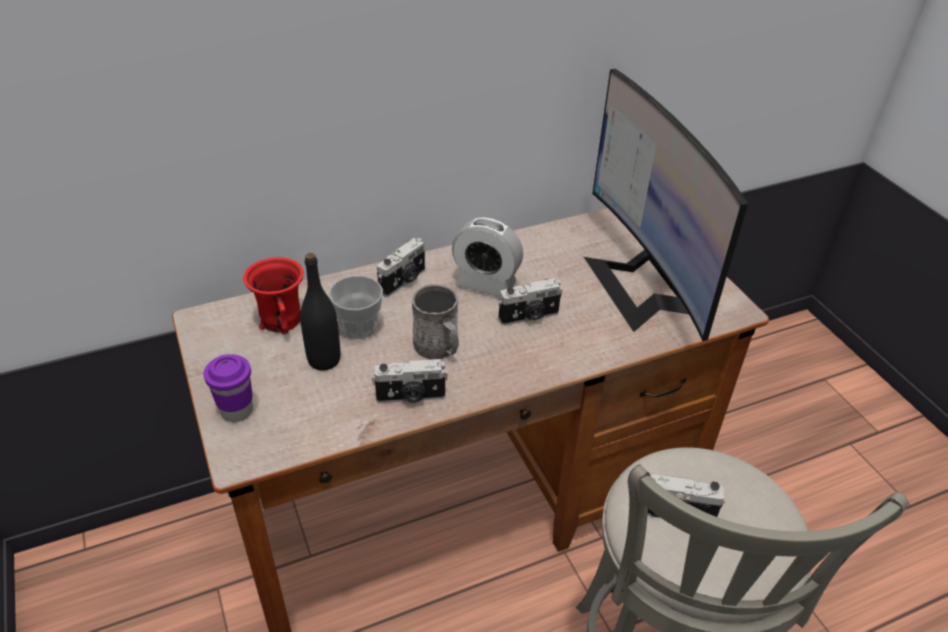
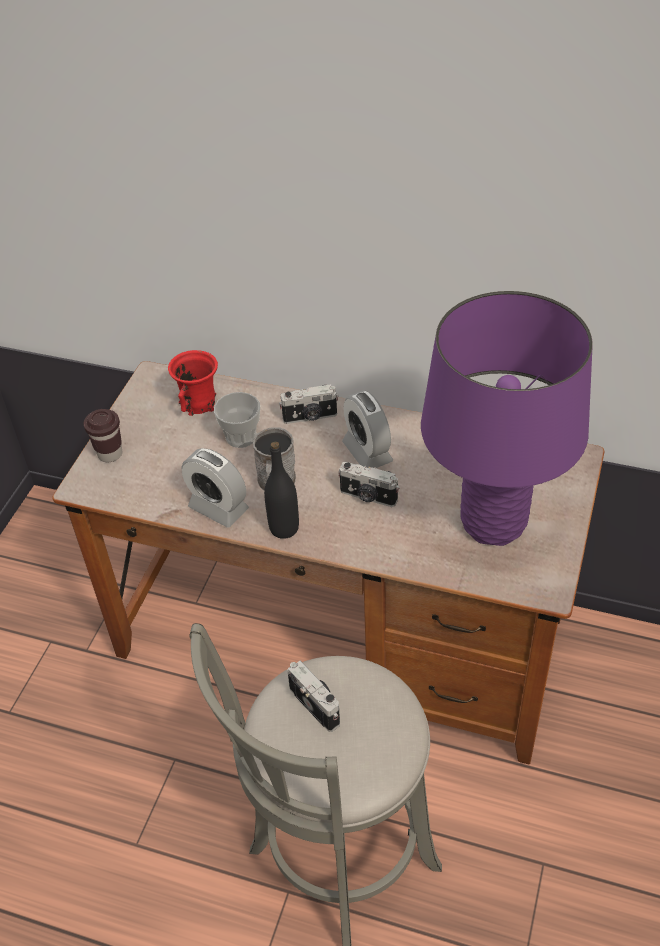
camera: 45 degrees right, 5 degrees up
purple cup [204,354,253,422] -> brown cup [84,409,122,462]
black bottle [300,253,340,371] -> black bottle moved to [264,441,299,539]
camera [372,359,448,403] -> alarm clock [182,448,249,528]
monitor [584,69,748,341] -> purple table lamp [421,291,593,546]

